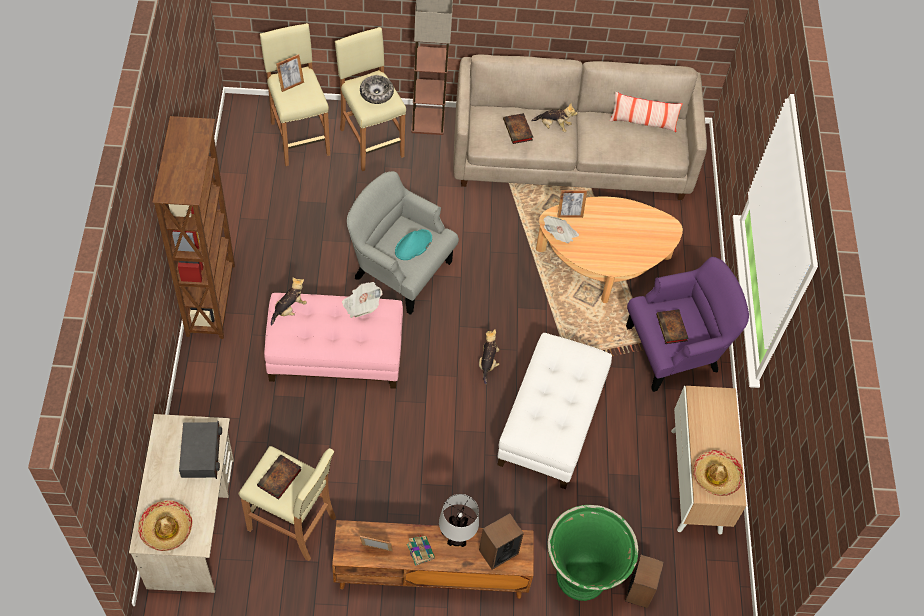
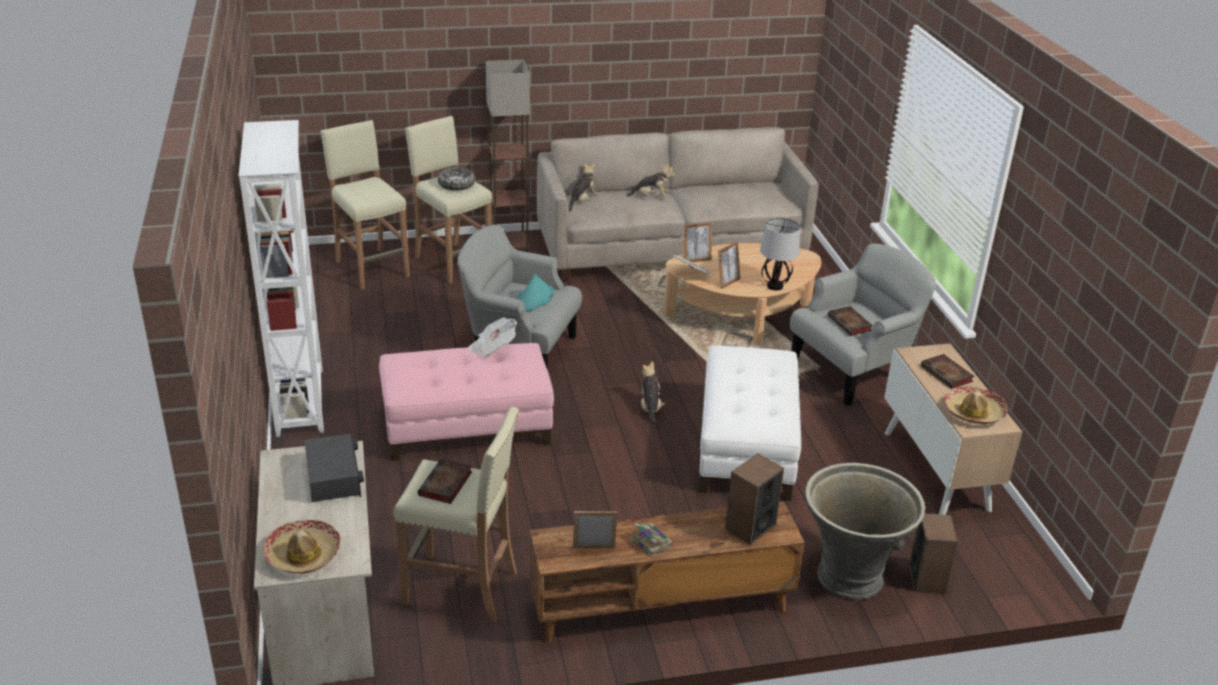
camera: 10 degrees left, 25 degrees down
brown bookcase [152,116,235,339] -> white bookcase [239,120,324,437]
plush toy [271,277,307,326] -> plush toy moved to [569,163,598,212]
picture frame [276,54,304,92] -> picture frame moved to [718,241,740,289]
table lamp [439,494,479,547] -> table lamp moved to [760,218,800,291]
book [503,113,533,144] -> book moved to [921,354,975,389]
green planter [548,505,638,601] -> grey planter [805,463,925,600]
pillow [610,92,683,132] -> none
purple armchair [626,257,749,392] -> grey armchair [790,244,936,406]

